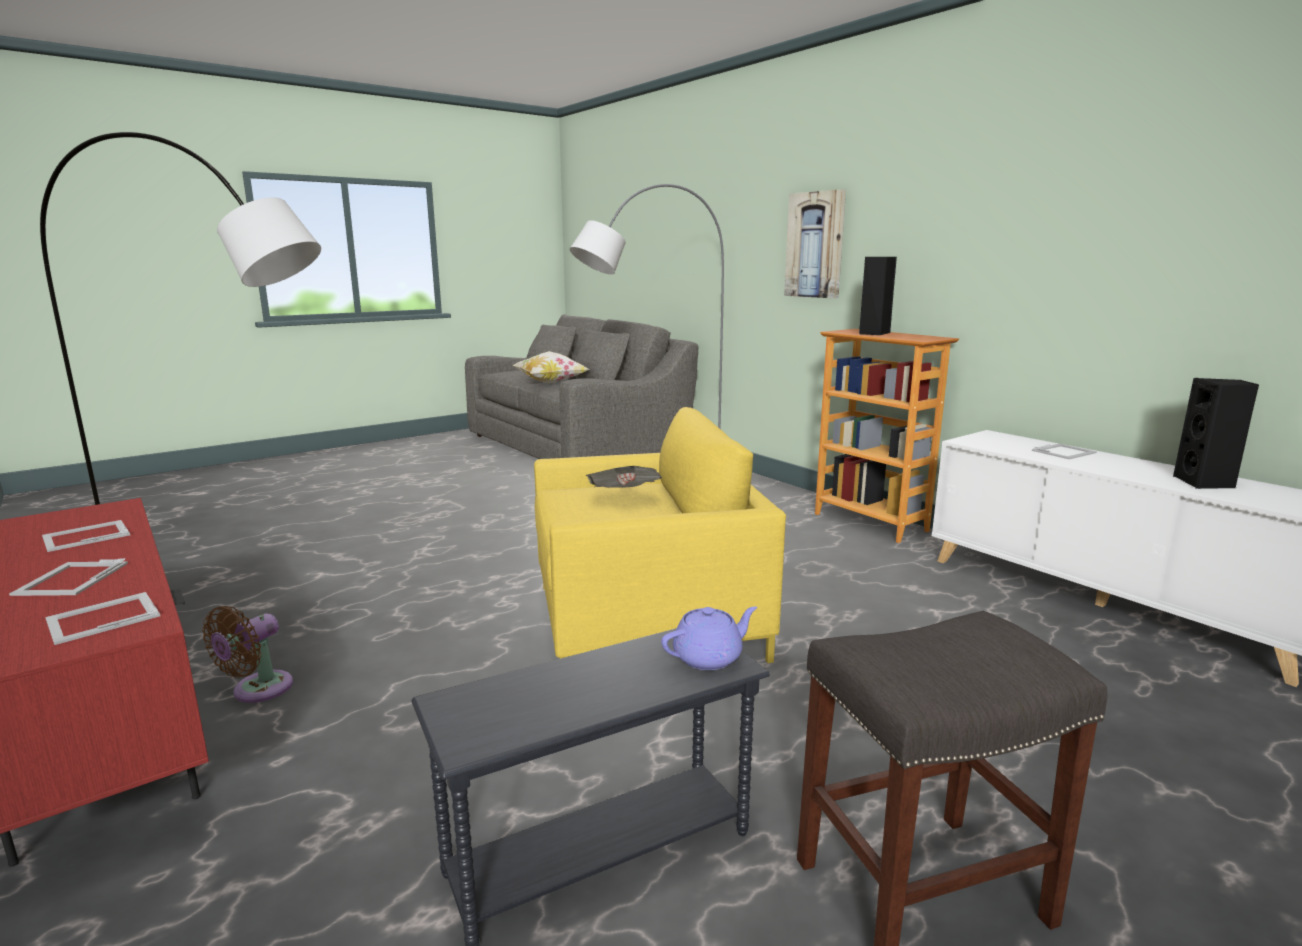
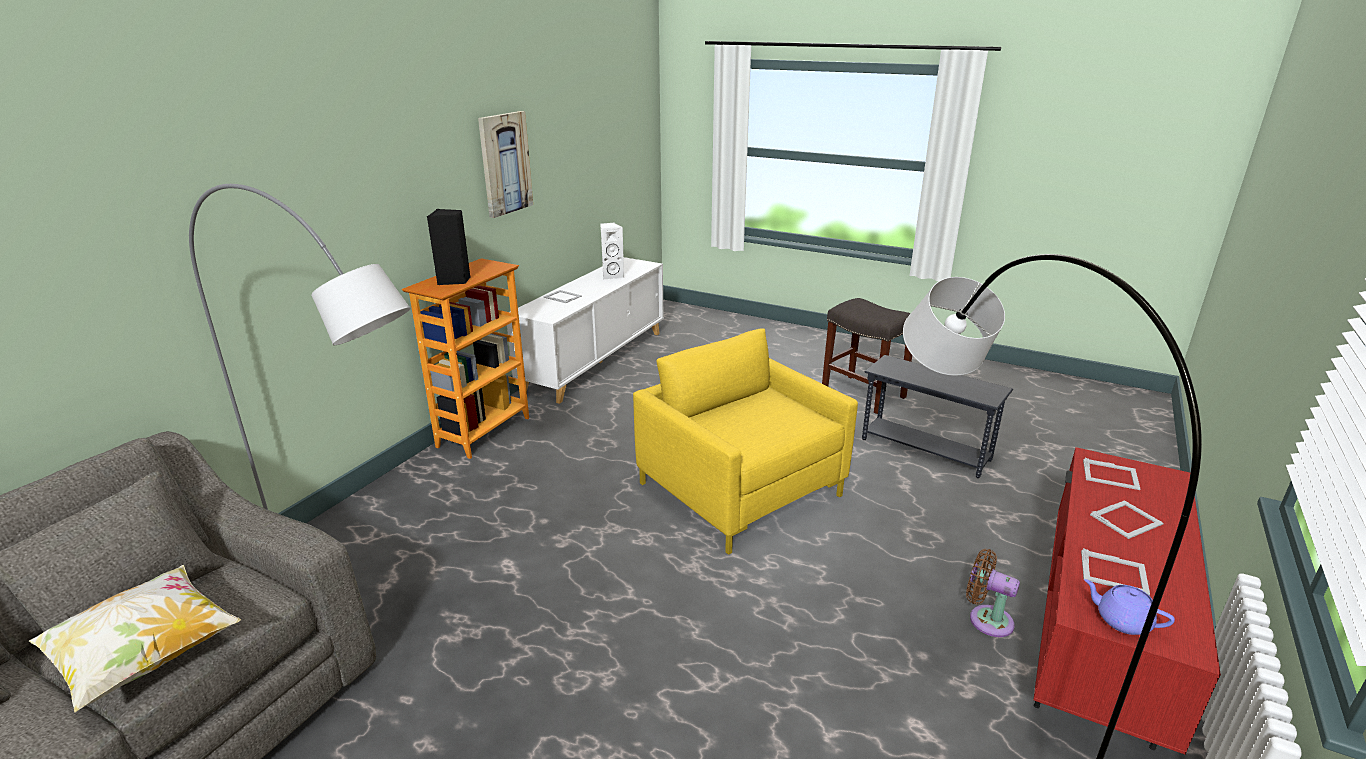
camera: 115 degrees left, 10 degrees up
brown fan [202,606,293,703] -> brown fan turned 150 degrees counterclockwise [966,549,1020,637]
newspaper [586,466,662,488] -> none
purple teapot [661,606,757,670] -> purple teapot moved to [1084,579,1175,635]
picture [784,189,846,299] -> picture moved to [478,111,533,218]
black speaker [1173,378,1259,489] -> white speaker [600,222,624,280]

